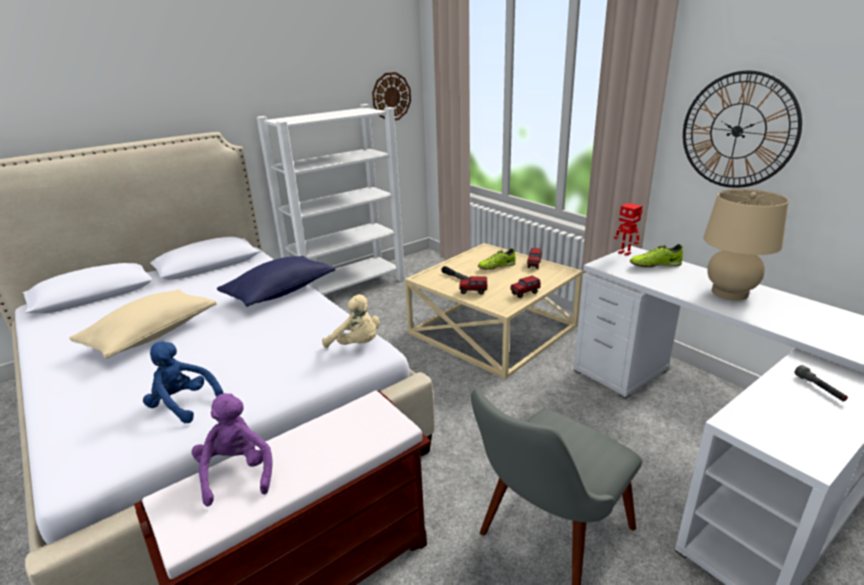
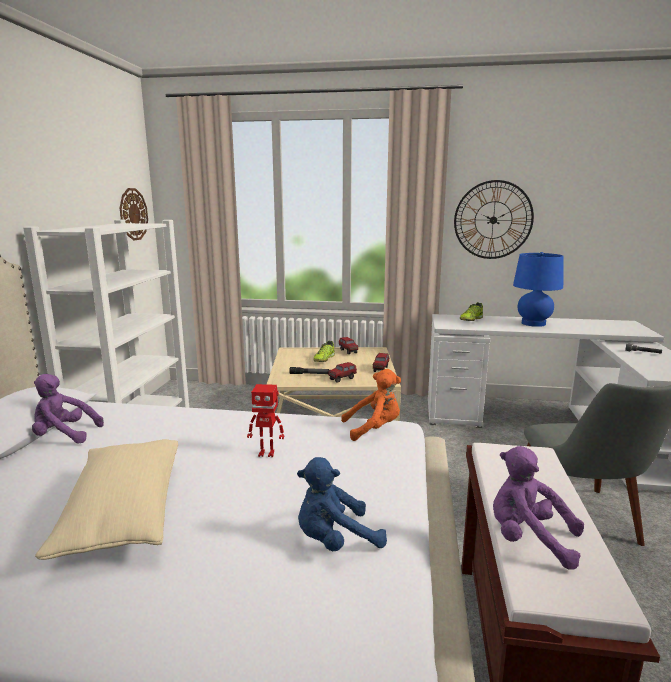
camera: 45 degrees left, 10 degrees down
blue pillow [217,256,335,307] -> none
beige plush toy [322,294,380,348] -> orange plush toy [341,369,401,441]
toy robot [613,203,642,256] -> toy robot moved to [247,384,284,457]
beige table lamp [703,189,789,301] -> blue table lamp [513,252,564,327]
none -> purple plush toy [32,374,104,444]

